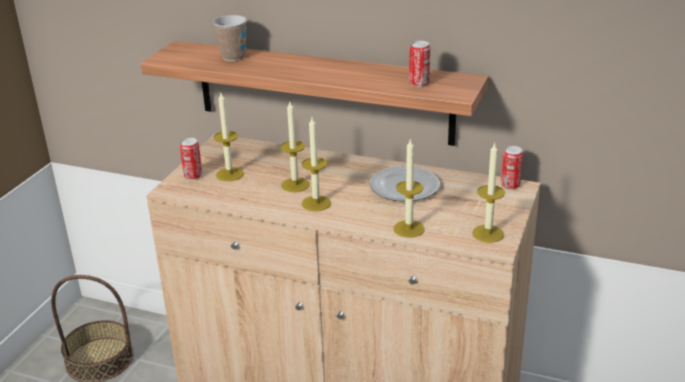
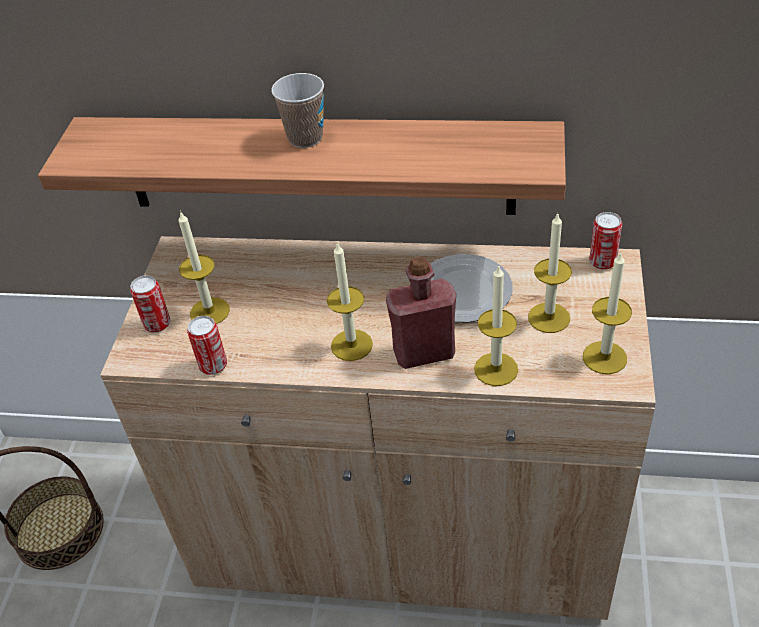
camera: 10 degrees left, 15 degrees up
cup [213,15,247,61] -> cup moved to [271,73,324,148]
candle [280,102,309,192] -> candle moved to [528,213,572,333]
can [409,41,430,87] -> can moved to [187,316,227,375]
none -> red bottle [386,257,456,369]

